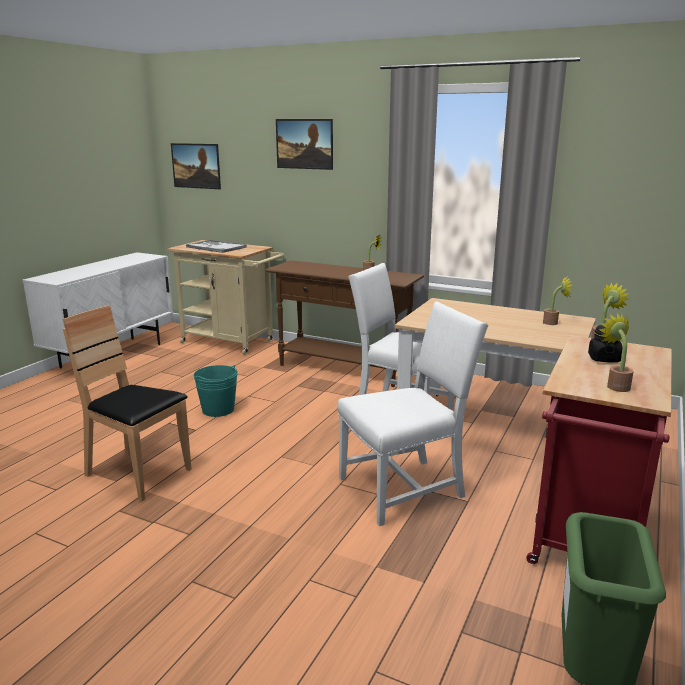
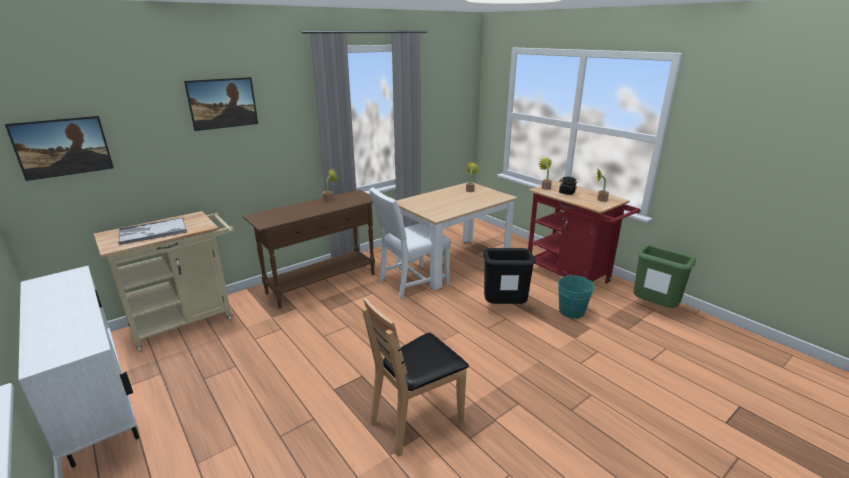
camera: 65 degrees left, 5 degrees up
turquoise bucket [193,365,238,417] -> turquoise bucket moved to [558,275,594,319]
white chair [337,302,488,526] -> black trash can [483,248,536,304]

